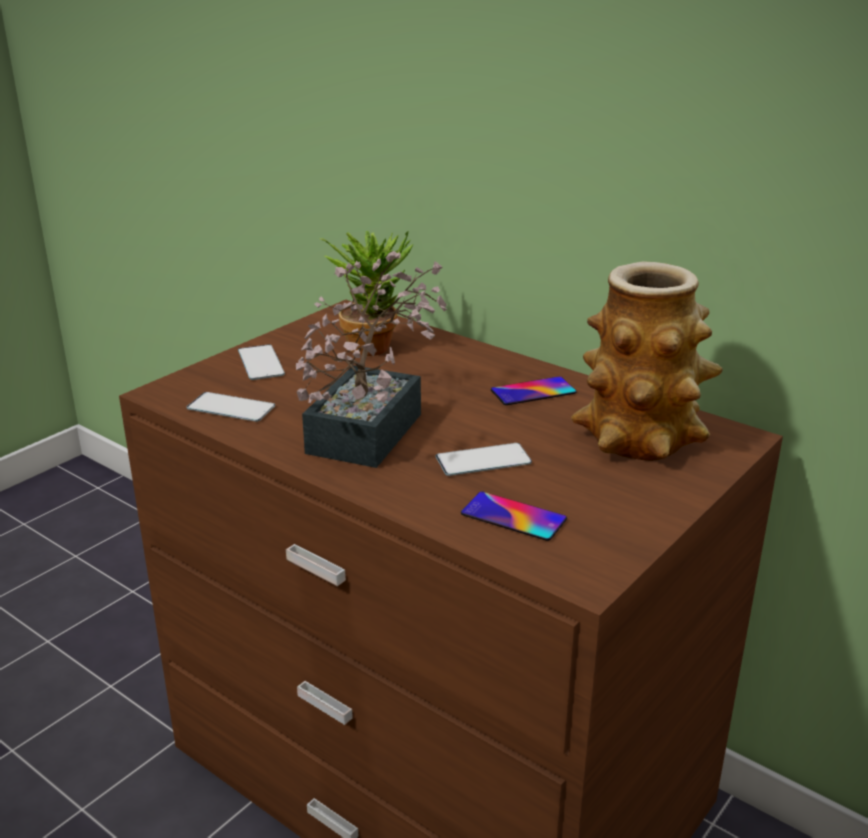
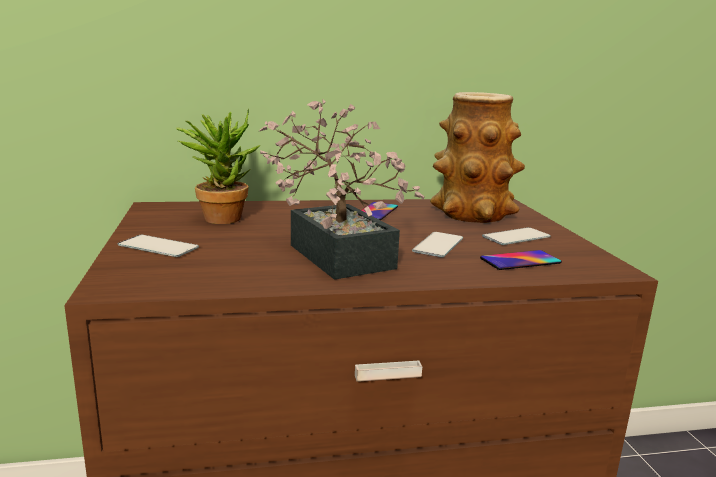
camera: 50 degrees left, 10 degrees down
phone [187,392,275,422] -> phone moved to [482,227,551,245]

